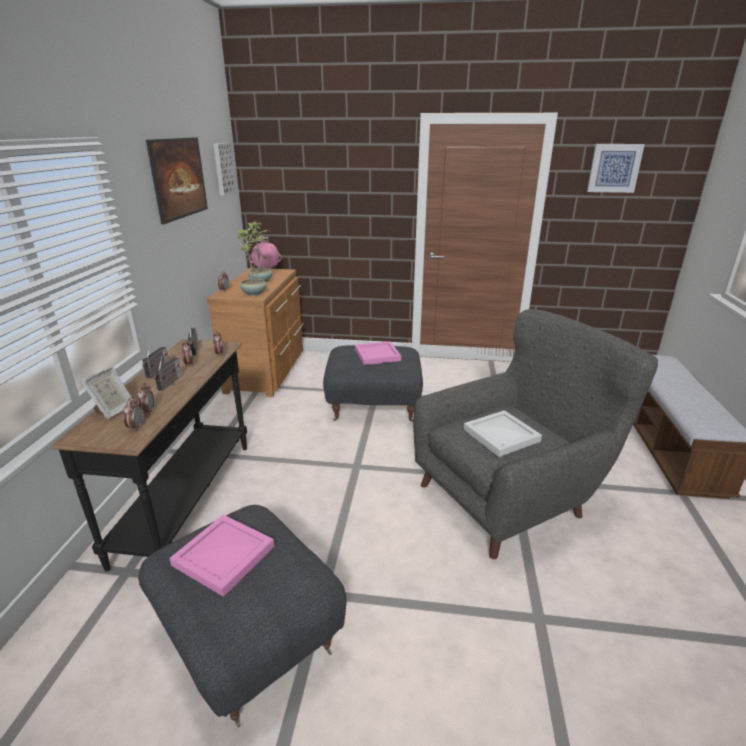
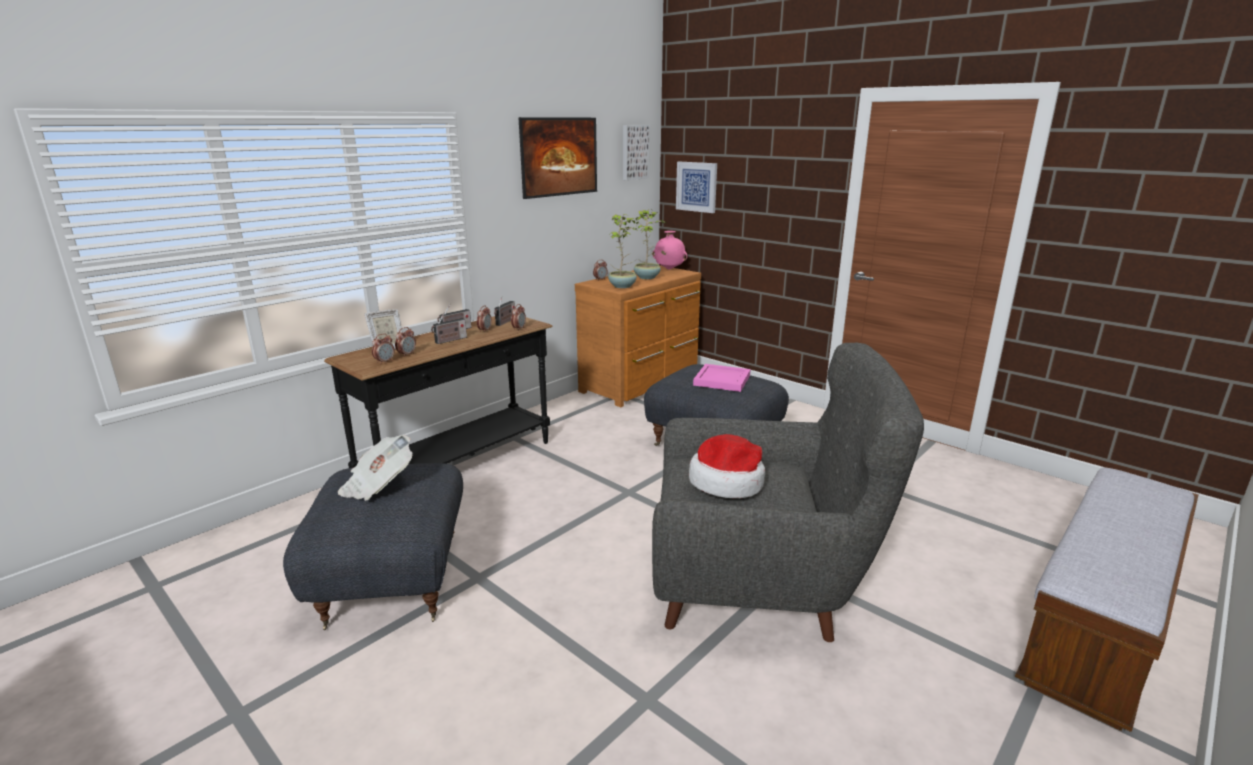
camera: 35 degrees right, 5 degrees down
pink tray [170,514,275,597] -> newspaper [338,435,412,501]
white tray [463,410,542,457] -> hat [689,434,765,498]
picture [587,144,645,193] -> picture moved to [676,161,717,213]

